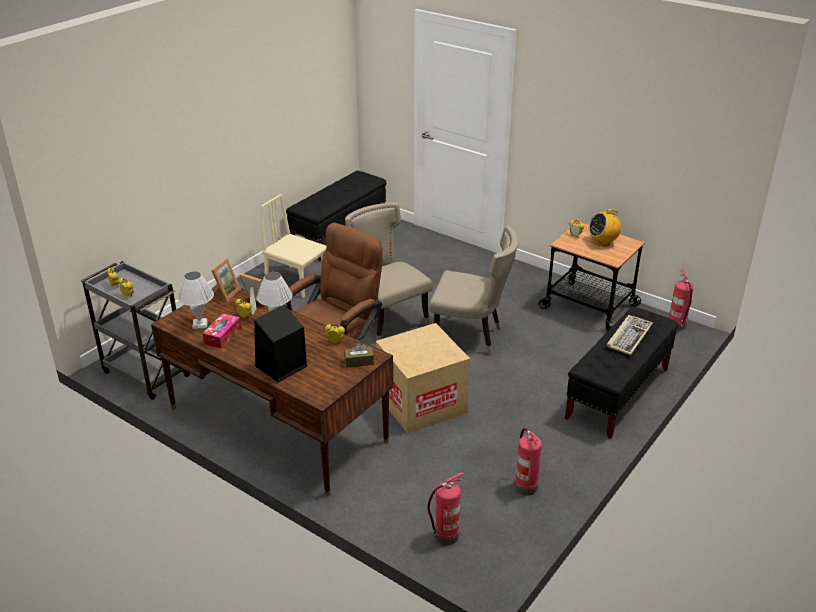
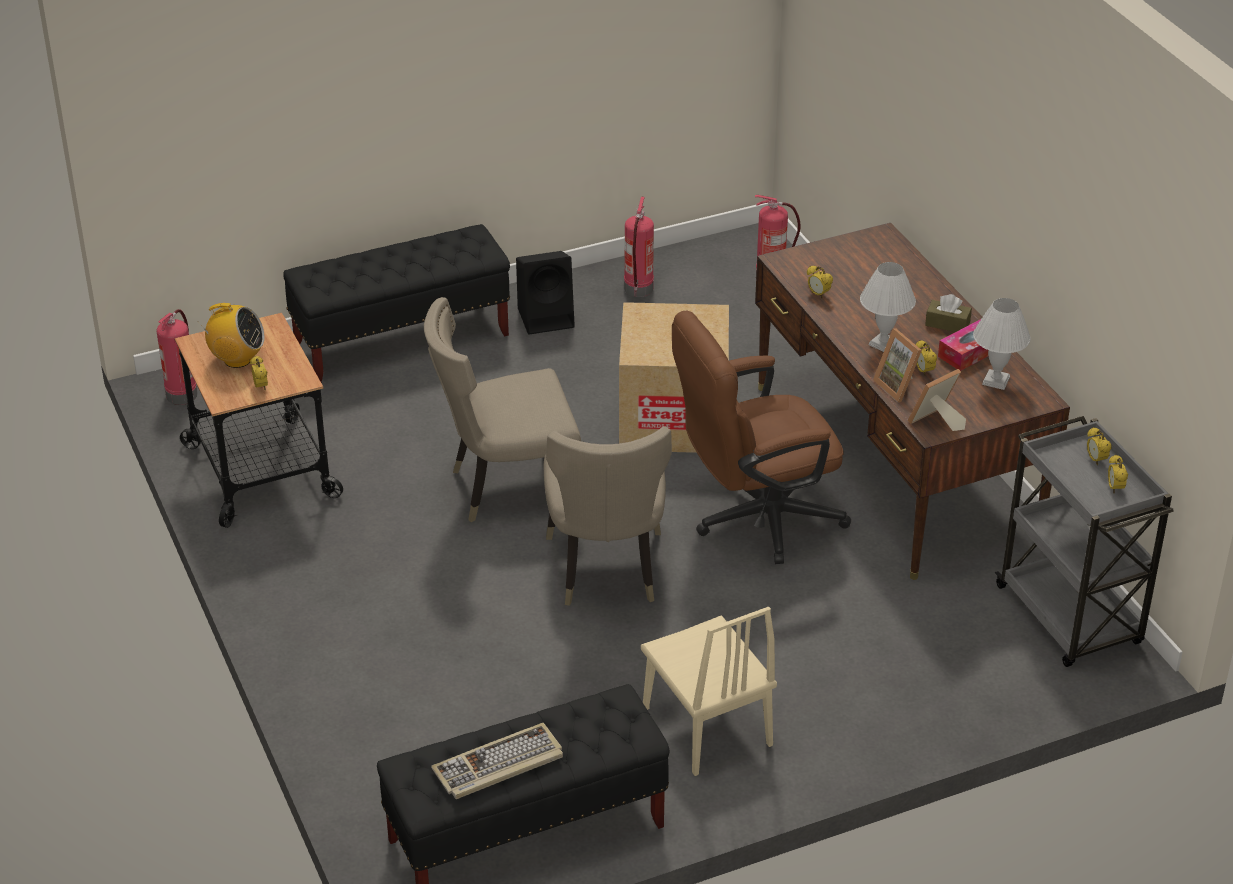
camera: 150 degrees left, 5 degrees up
black speaker [254,305,307,382] -> black speaker moved to [516,251,575,335]
brown tissue box [344,343,374,368] -> brown tissue box moved to [925,294,972,332]
beige chair [429,226,519,355] -> beige chair turned 60 degrees counterclockwise [424,297,581,522]
keyboard [607,315,653,355] -> keyboard moved to [431,723,563,799]

